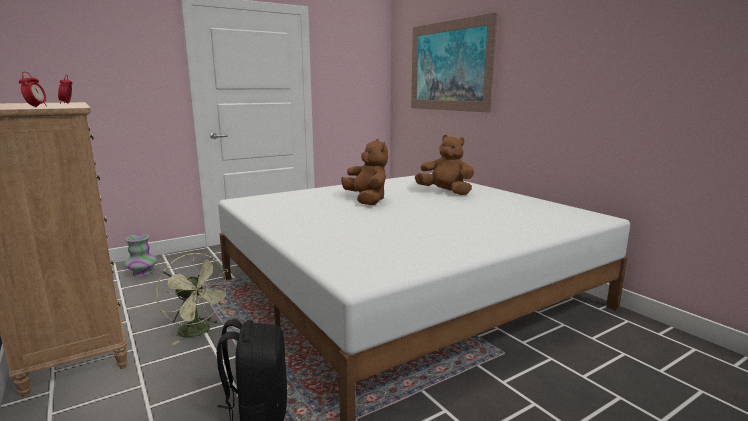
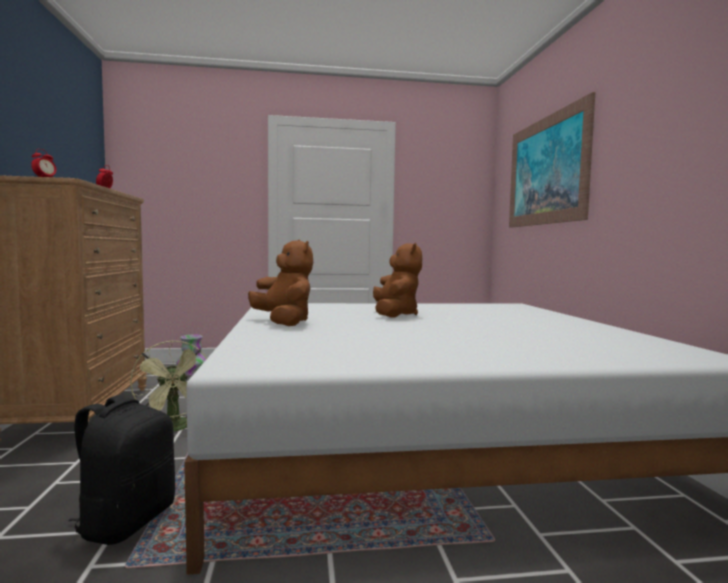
camera: 25 degrees right, 10 degrees down
brown plush toy [415,135,474,195] -> brown plush toy moved to [248,239,313,326]

